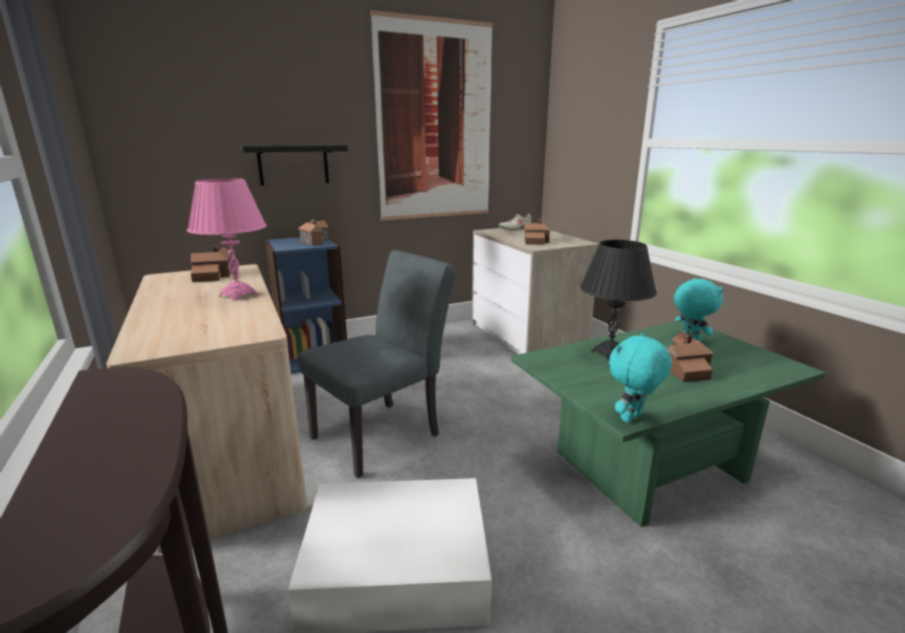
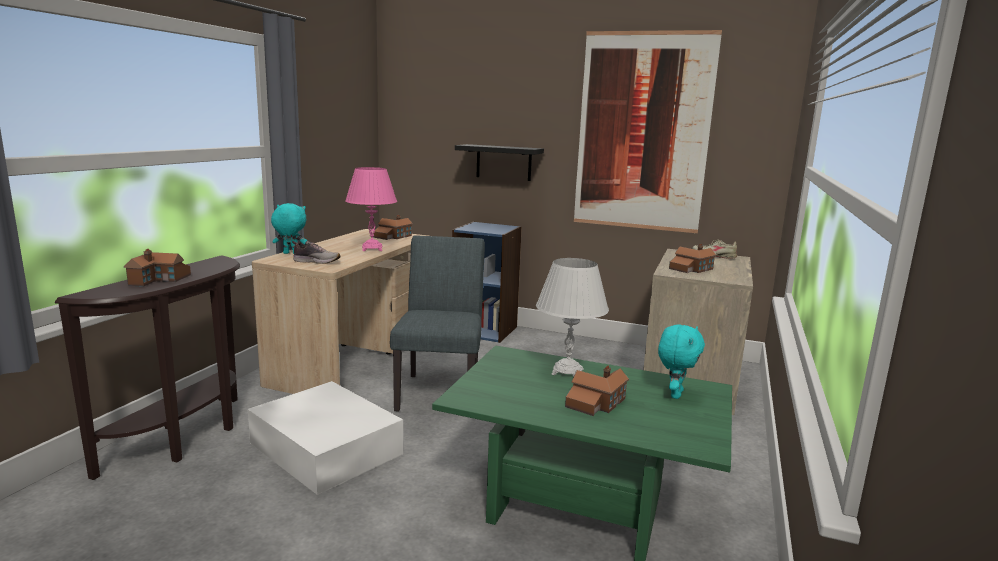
camera: 45 degrees right, 5 degrees down
toy house [298,219,329,246] -> toy house moved to [124,249,191,287]
grey chair [298,250,456,478] -> grey chair turned 90 degrees counterclockwise [390,235,485,411]
black table lamp [580,240,657,361] -> white table lamp [536,258,609,377]
turquoise plush toy [609,333,672,423] -> turquoise plush toy moved to [271,203,307,254]
none -> shoe [292,241,340,264]

